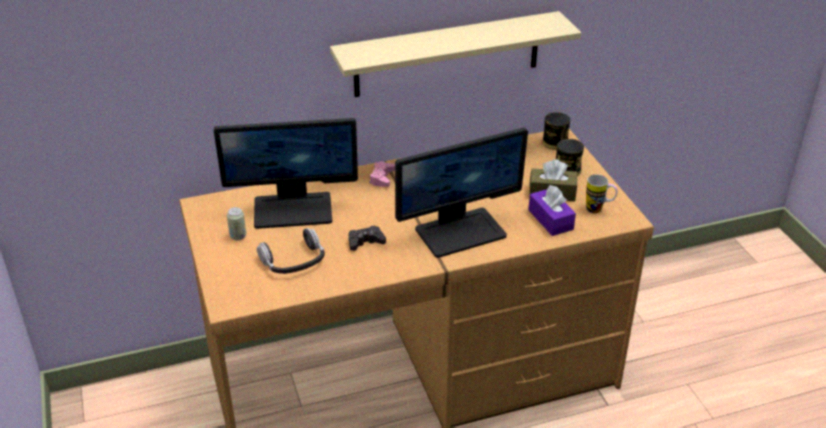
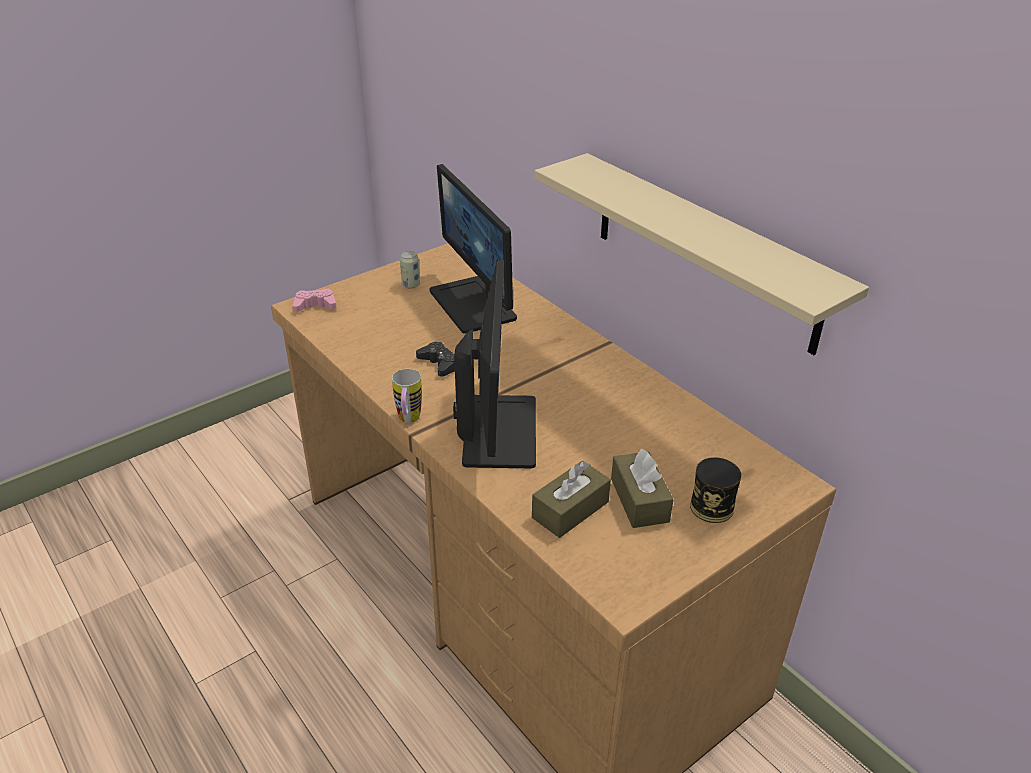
camera: 70 degrees right, 0 degrees up
headphones [257,228,325,274] -> none
pink game controller [369,161,395,187] -> pink game controller moved to [293,289,336,312]
monitor [395,127,528,258] -> monitor turned 135 degrees counterclockwise [453,260,536,468]
purple tissue box [529,185,576,236] -> brown tissue box [532,461,611,538]
can [543,112,571,150] -> none
mug [586,174,618,213] -> mug moved to [392,369,422,423]

